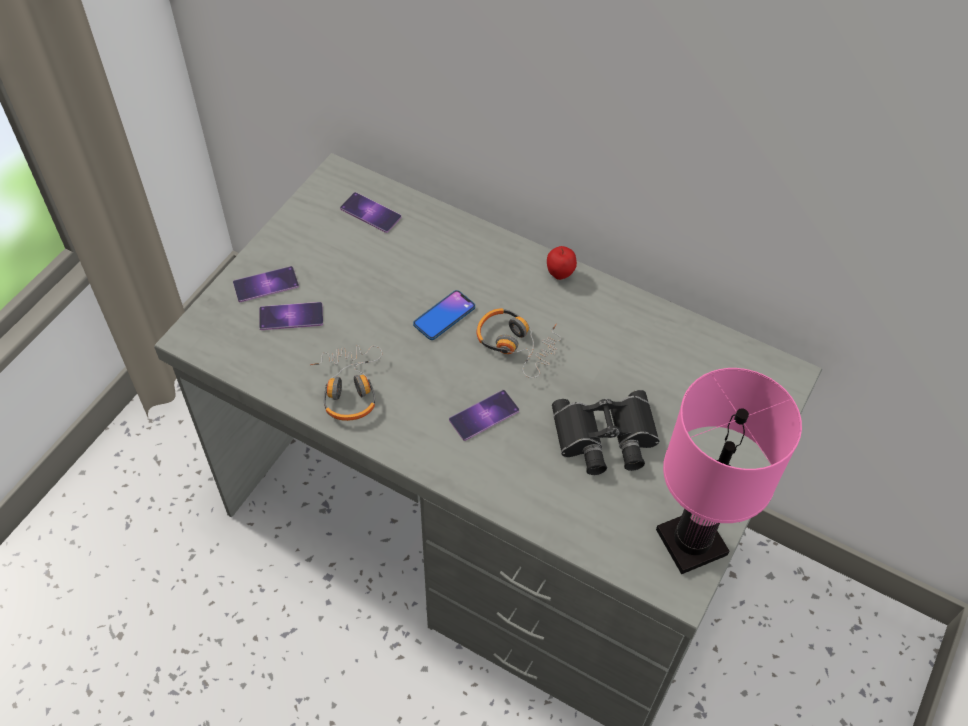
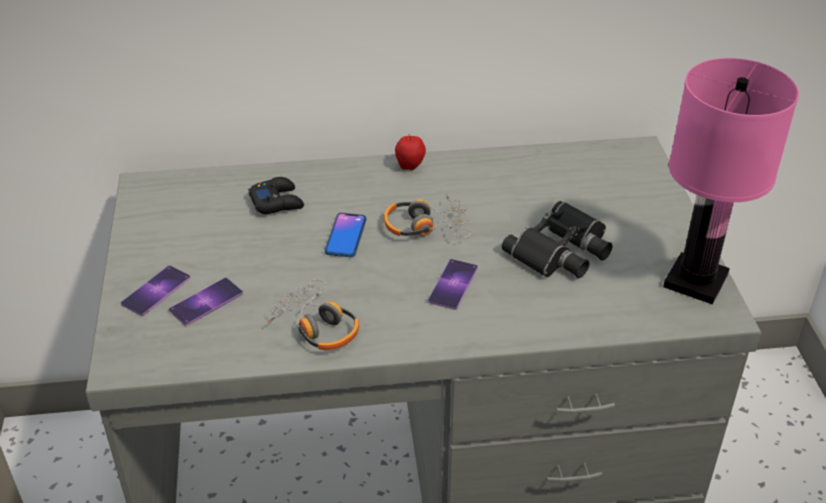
camera: 35 degrees left, 15 degrees down
phone [340,192,401,233] -> none
none -> black game controller [248,177,304,214]

